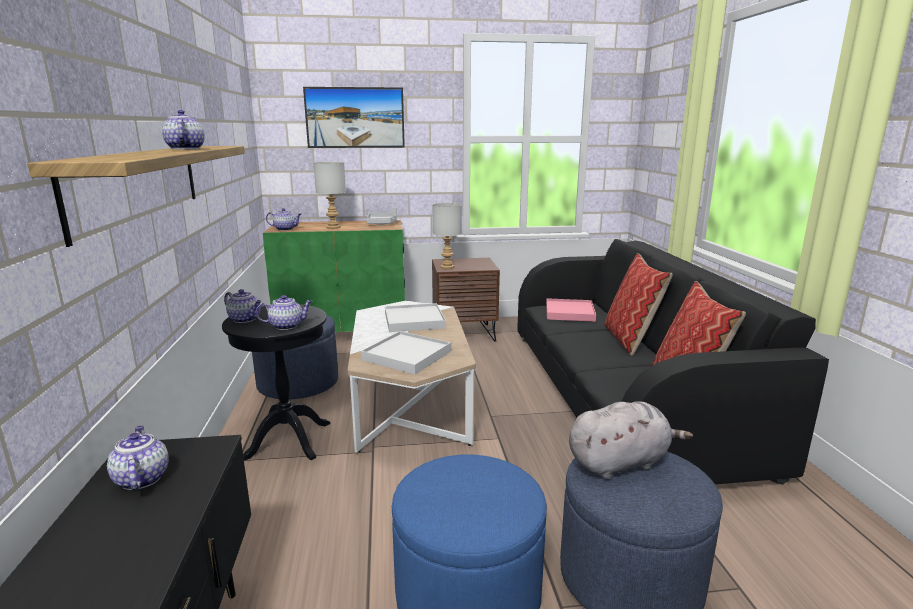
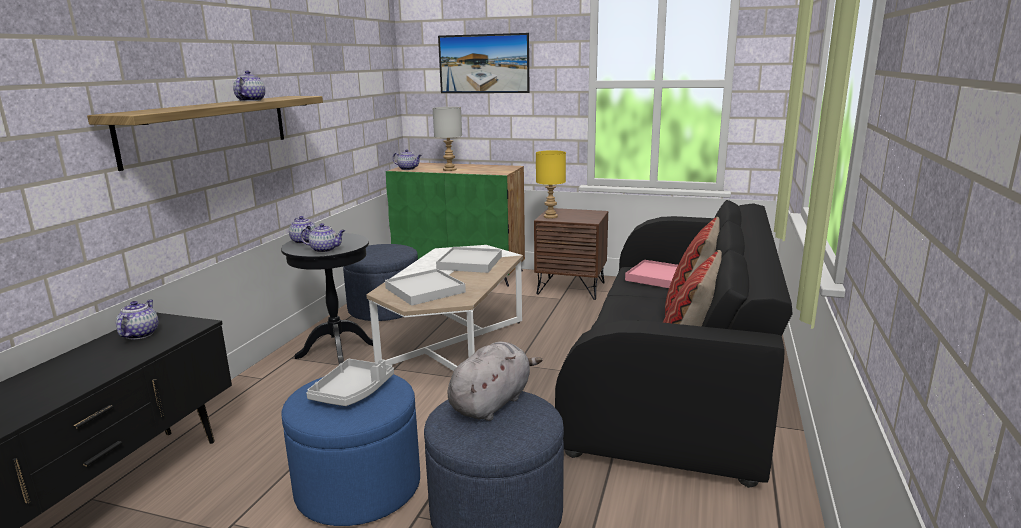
camera: 25 degrees right, 0 degrees up
grey tray [367,207,397,225] -> grey tray moved to [306,359,394,406]
grey table lamp [433,203,462,269] -> yellow table lamp [536,150,566,218]
grey plush toy [569,401,693,480] -> grey plush toy turned 60 degrees counterclockwise [448,341,542,421]

